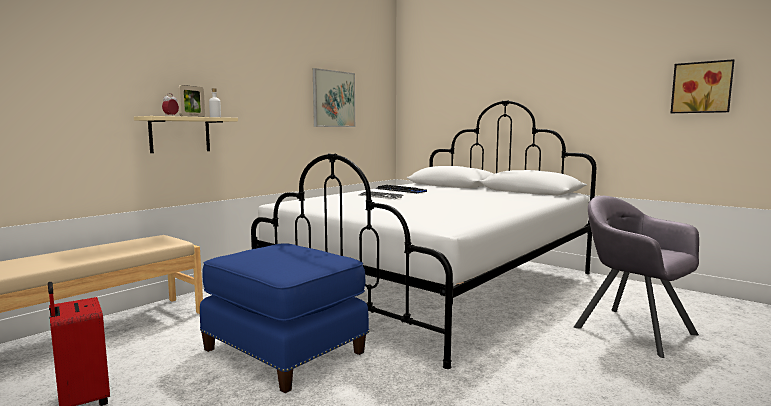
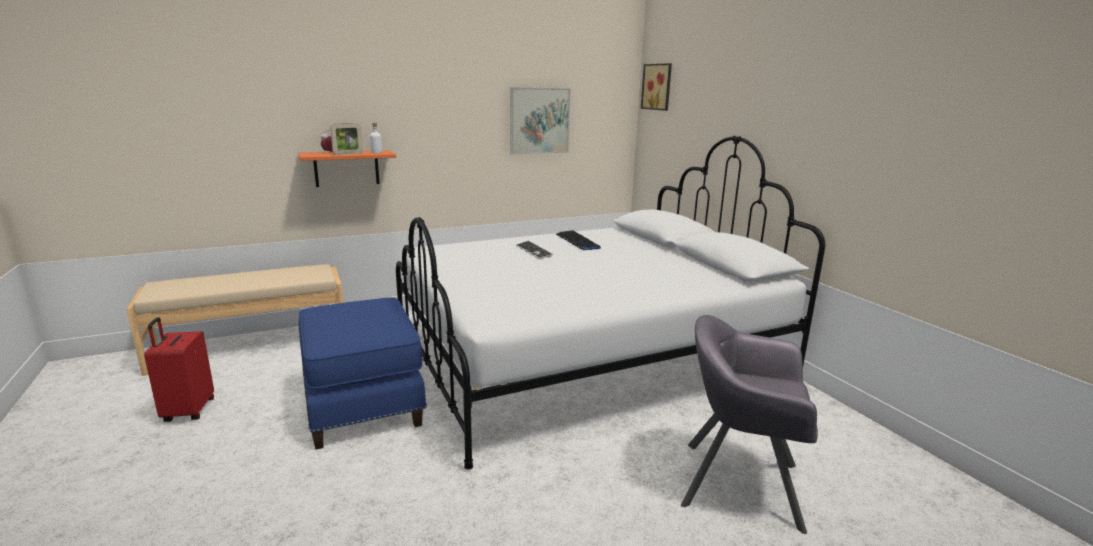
camera: 25 degrees right, 10 degrees up
beige shelf [134,116,238,153] -> orange shelf [298,150,396,187]
grey armchair [574,196,699,358] -> grey armchair turned 60 degrees counterclockwise [681,315,818,534]
picture [671,59,735,113] -> picture moved to [641,63,672,111]

